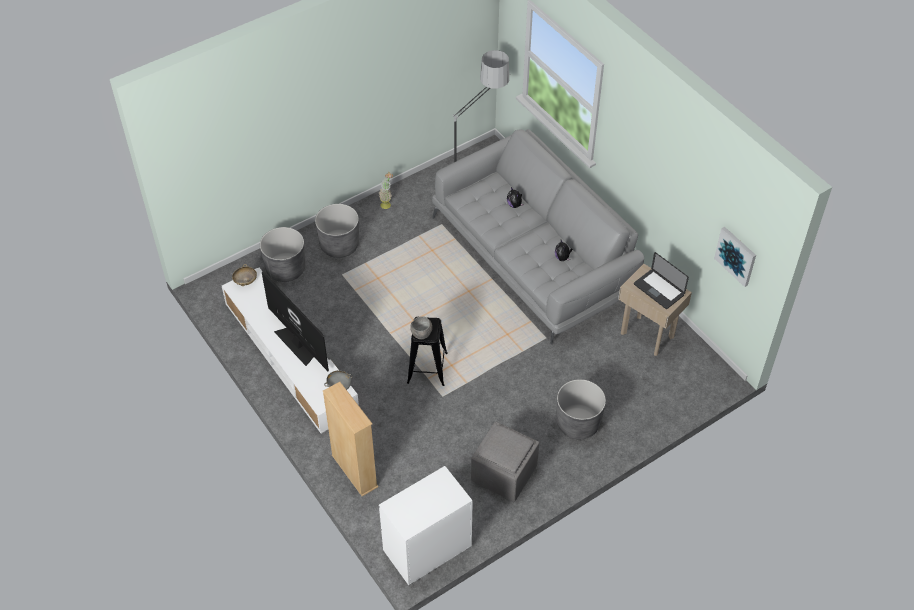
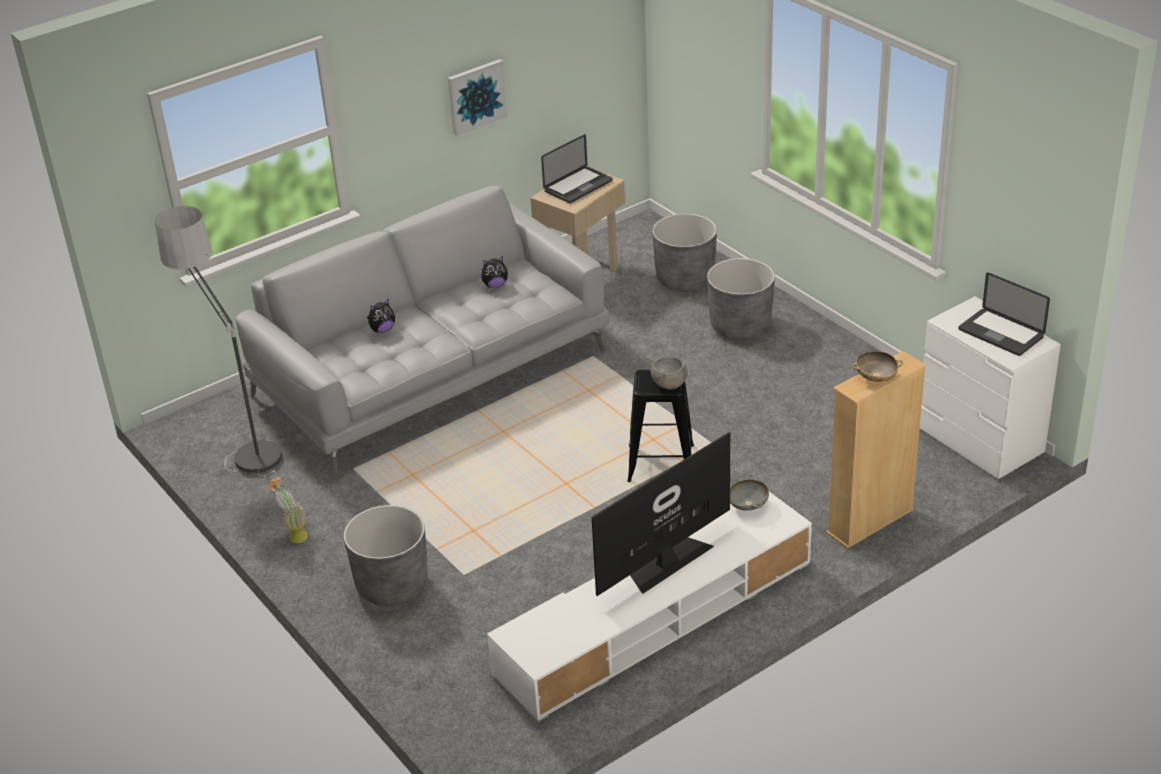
camera: 90 degrees left, 15 degrees down
beige bowl [232,264,257,286] -> beige bowl moved to [851,351,903,382]
grey planter [260,227,306,282] -> grey planter moved to [652,213,717,291]
grey ottoman [471,422,539,502] -> none
picture [714,227,756,287] -> picture moved to [448,59,507,136]
none -> laptop [958,272,1050,356]

